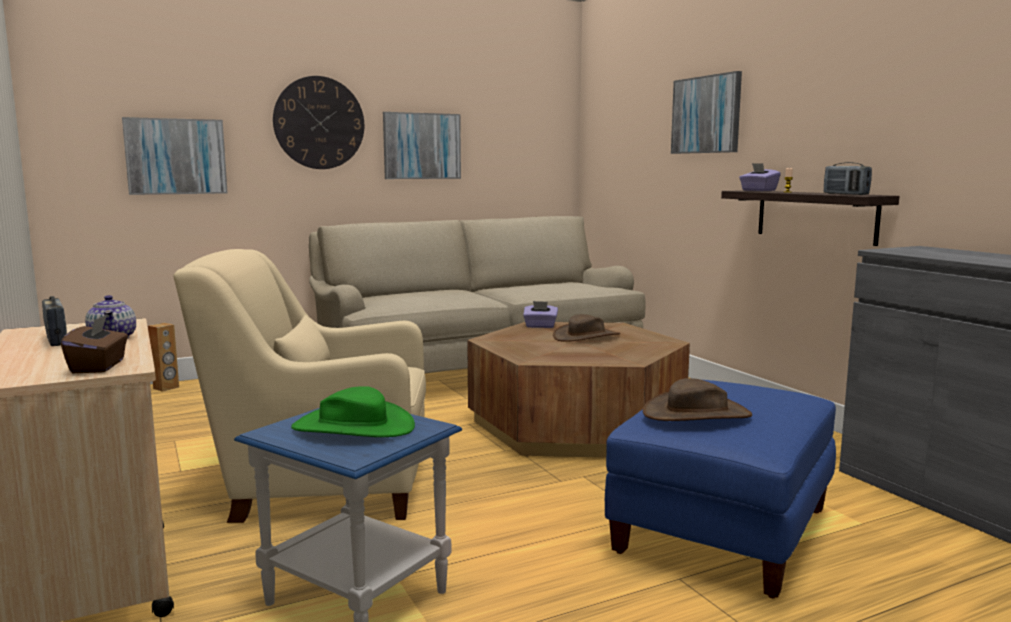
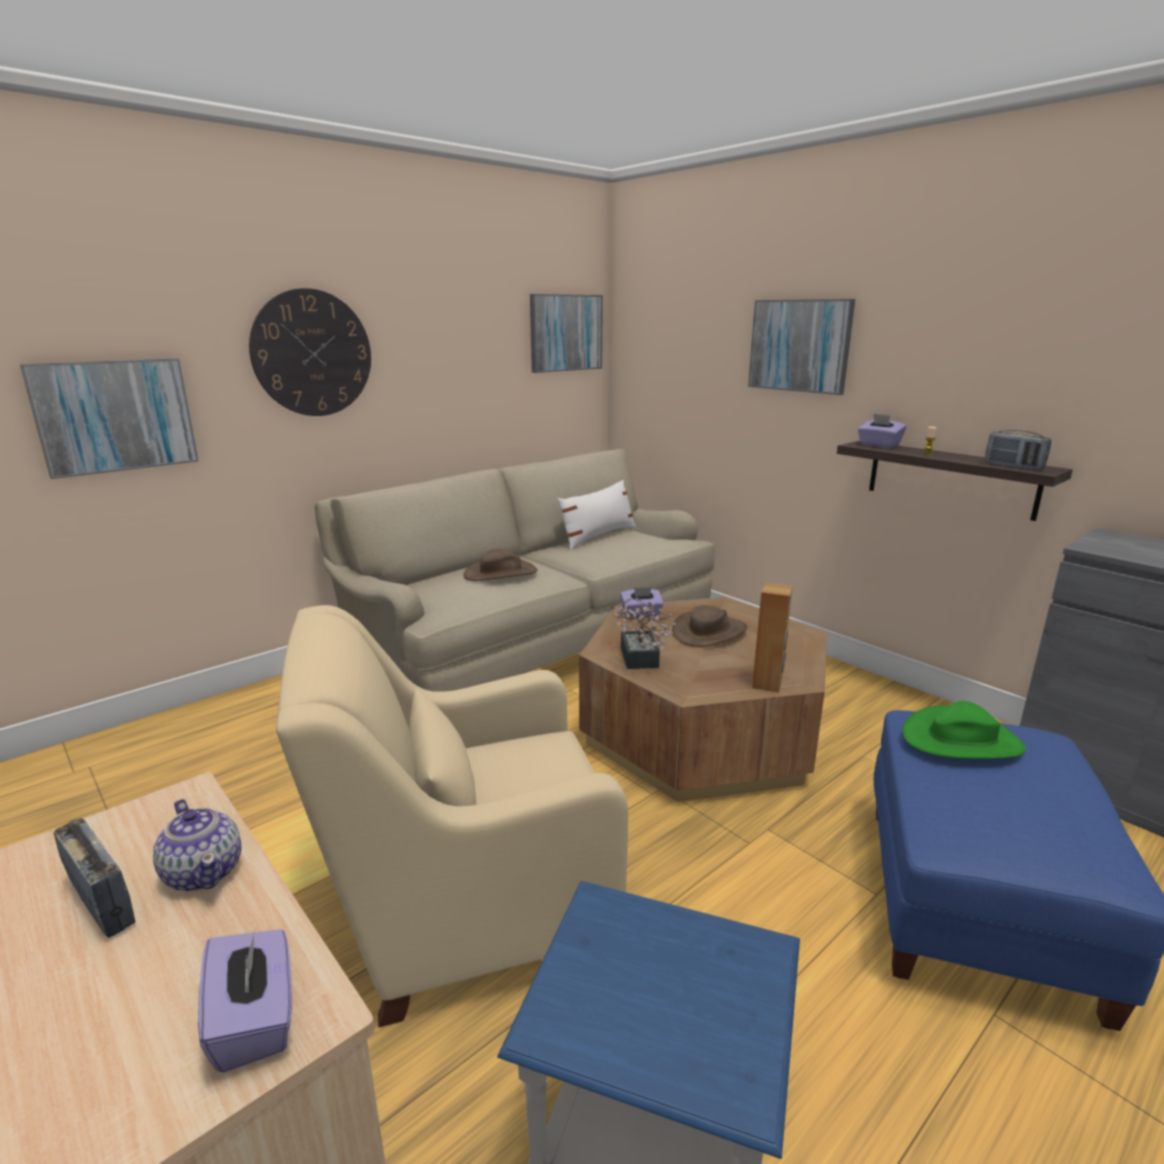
camera: 15 degrees left, 10 degrees up
brown tissue box [61,314,128,373] -> purple tissue box [198,928,292,1073]
brown speaker [148,323,179,392] -> brown speaker moved to [752,583,792,693]
green hat [291,386,415,437] -> green hat moved to [902,700,1026,759]
picture [383,112,461,179] -> picture moved to [530,294,603,373]
brown hat [643,378,752,421] -> brown hat moved to [463,549,537,581]
none -> white pillow [557,480,636,550]
none -> potted plant [614,598,676,669]

